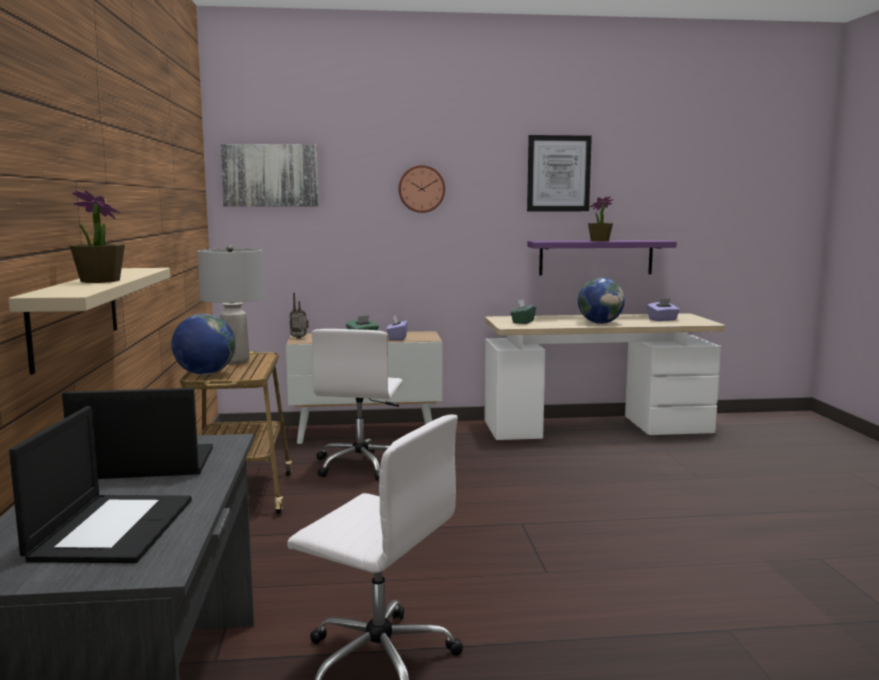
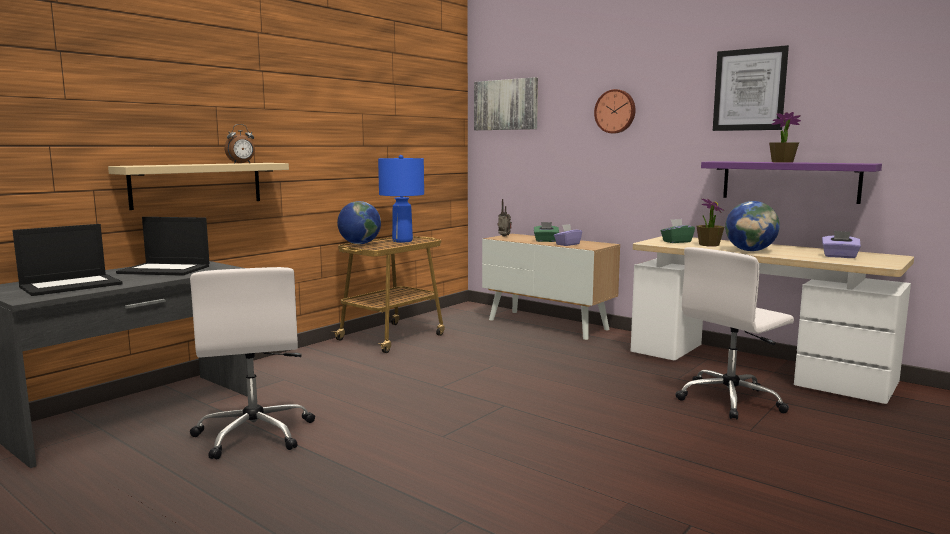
camera: 45 degrees right, 0 degrees up
laptop [62,388,213,479] -> laptop turned 150 degrees clockwise [116,217,210,276]
potted plant [70,190,125,283] -> potted plant moved to [696,199,724,246]
grey table lamp [198,245,264,364] -> blue table lamp [378,155,424,242]
white office chair [312,329,403,480] -> white office chair moved to [675,247,794,420]
none -> alarm clock [224,124,255,164]

